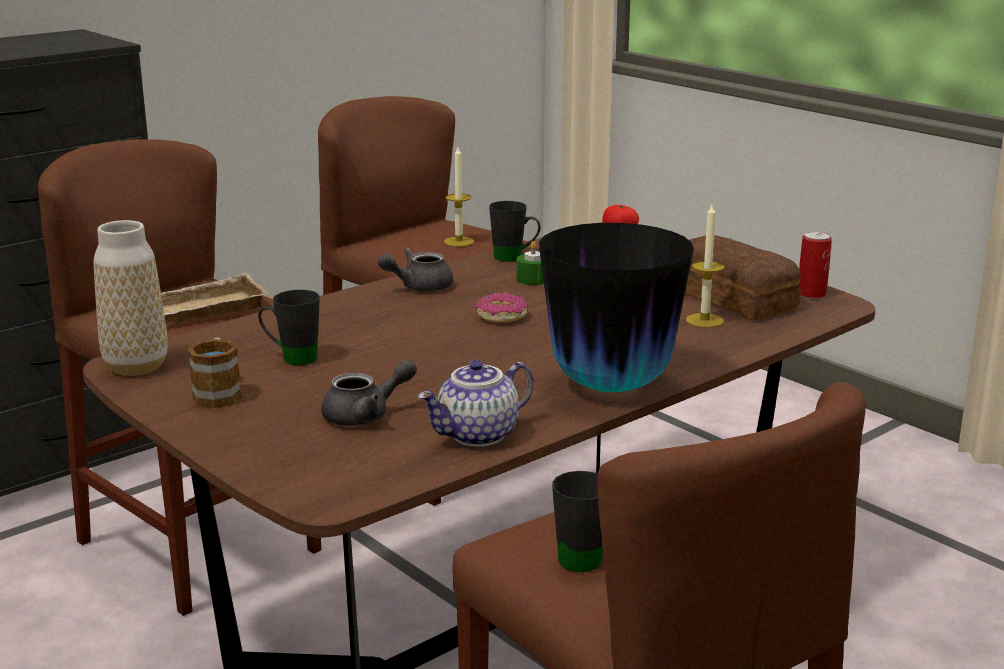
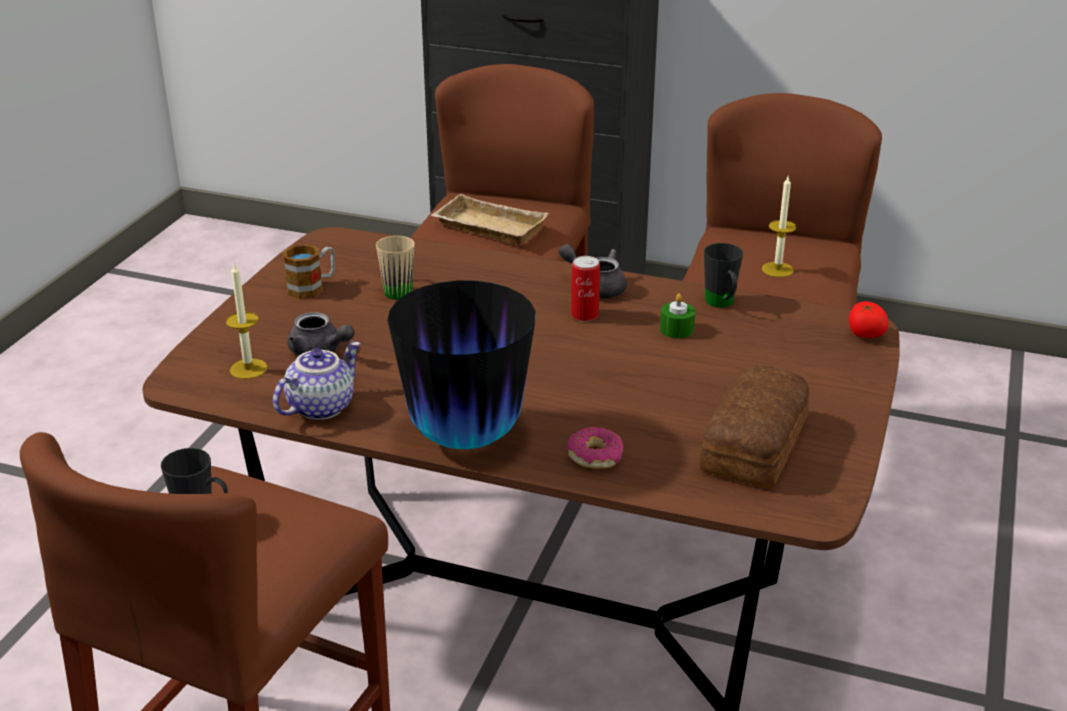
camera: 60 degrees right, 10 degrees up
vase [94,220,168,376] -> none
black mug [258,290,320,365] -> beige mug [376,236,415,300]
teapot [418,360,534,447] -> teapot turned 105 degrees clockwise [273,342,361,420]
donut [475,293,528,323] -> donut moved to [568,427,623,469]
candle [686,204,724,328] -> candle moved to [226,262,268,379]
can [799,231,832,299] -> can moved to [571,256,600,321]

